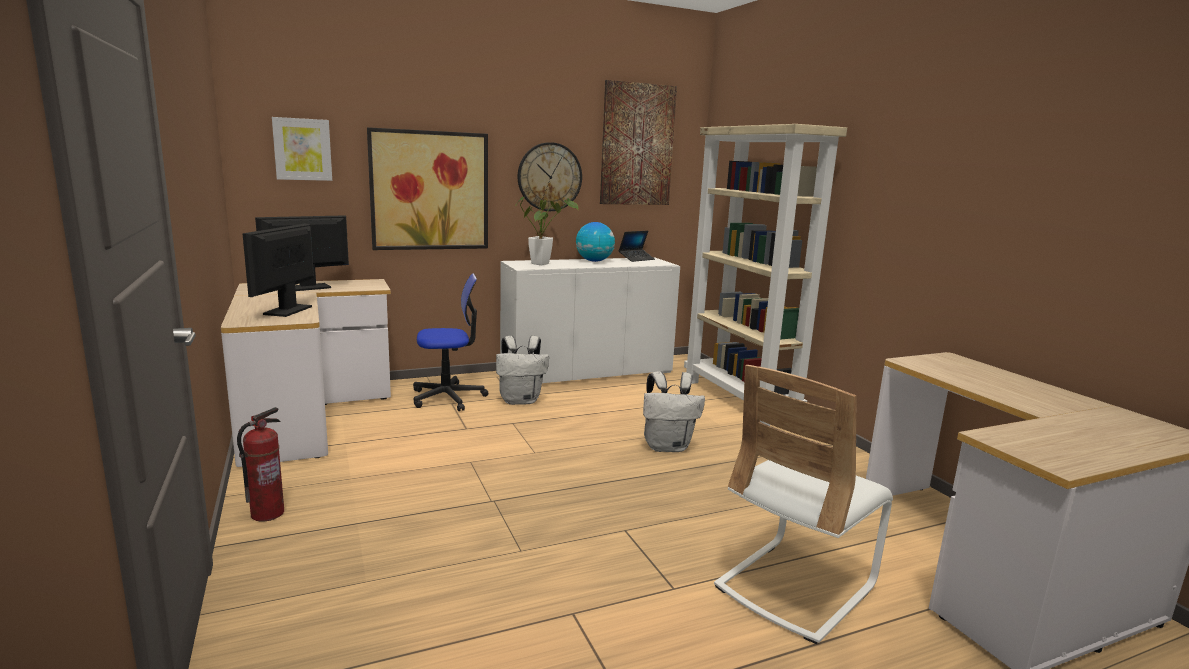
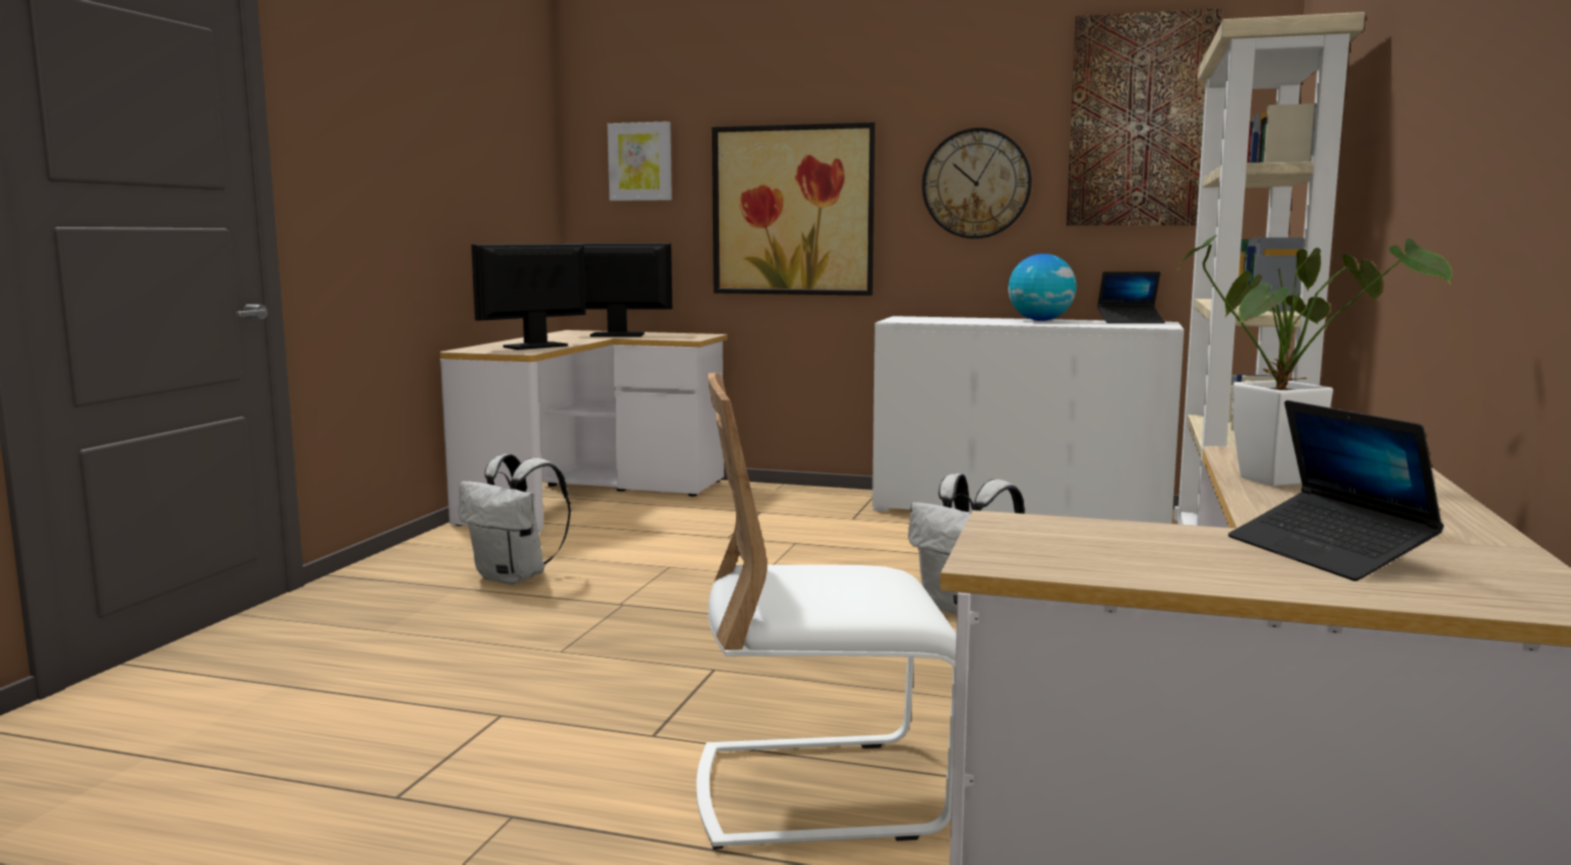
camera: 40 degrees right, 5 degrees down
fire extinguisher [237,407,284,522] -> none
office chair [413,273,488,411] -> none
white backpack [496,336,549,405] -> white backpack moved to [458,454,571,585]
potted plant [515,197,578,265] -> potted plant moved to [1177,235,1453,487]
none -> laptop [1228,400,1444,581]

